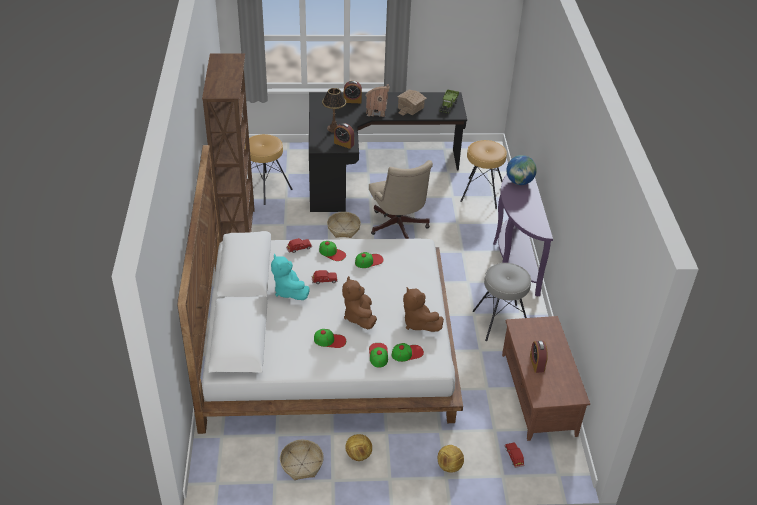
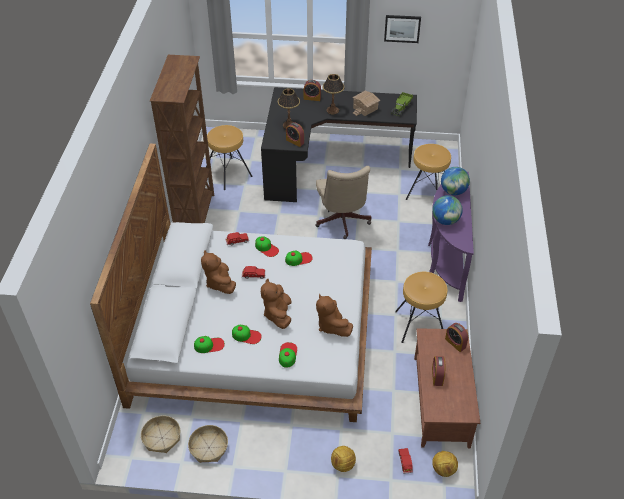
camera: 10 degrees right, 5 degrees up
turquoise plush toy [271,254,310,300] -> brown plush toy [201,250,236,294]
basket [327,212,361,238] -> basket moved to [141,415,180,453]
football [345,434,372,461] -> football moved to [432,451,458,477]
toy house [366,84,390,117] -> table lamp [322,74,345,114]
cap [392,343,424,362] -> cap moved to [194,336,225,353]
grey stool [473,263,531,341] -> brown stool [395,272,447,343]
none -> picture [384,15,421,43]
none -> globe [433,195,463,225]
none -> alarm clock [445,323,468,352]

